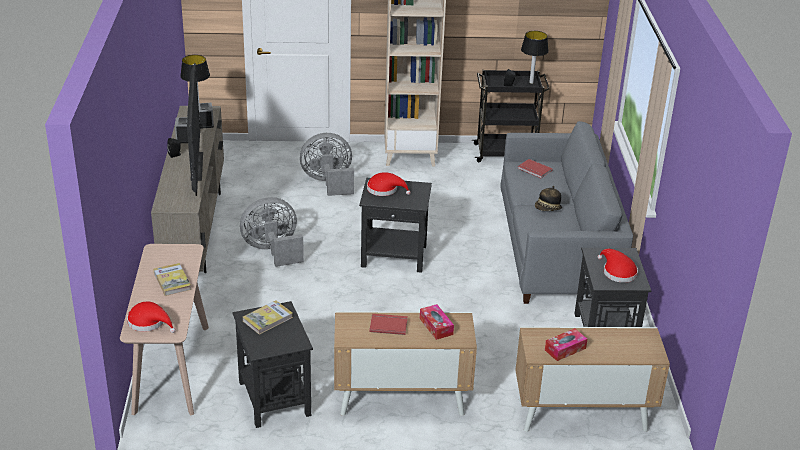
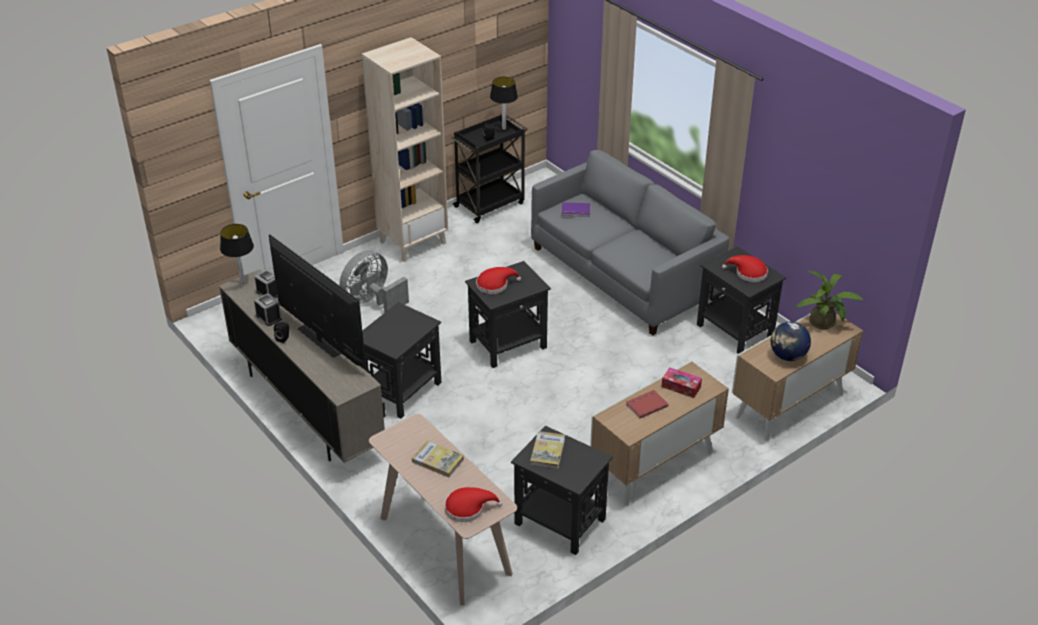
camera: 35 degrees left, 5 degrees up
grey fan [240,197,304,267] -> black side table [362,302,441,419]
red book [518,159,553,178] -> purple book [562,202,590,217]
hat [535,186,562,211] -> none
tissue box [545,328,587,361] -> globe [771,322,811,361]
none -> potted plant [795,270,863,329]

